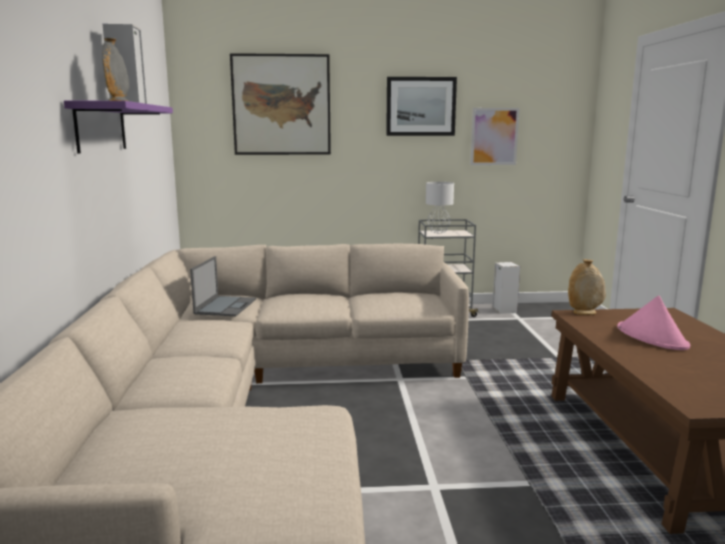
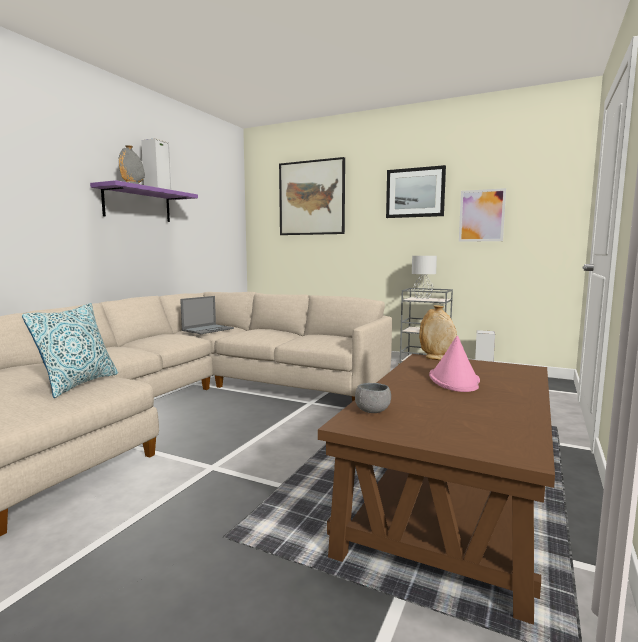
camera: 30 degrees right, 5 degrees down
none -> pillow [22,303,118,398]
none -> grey bowl [355,383,391,413]

